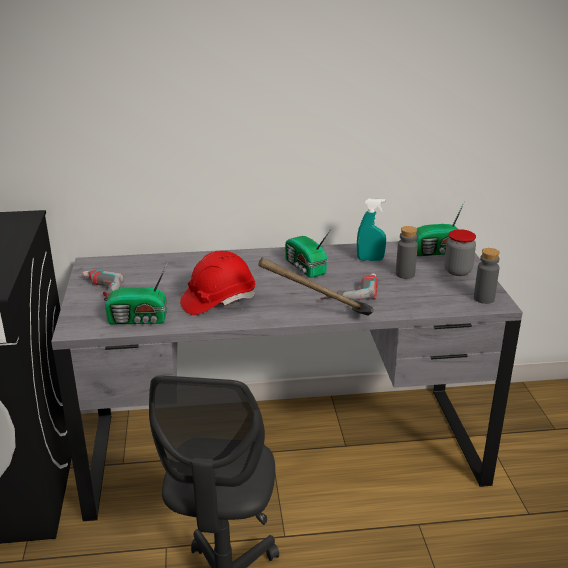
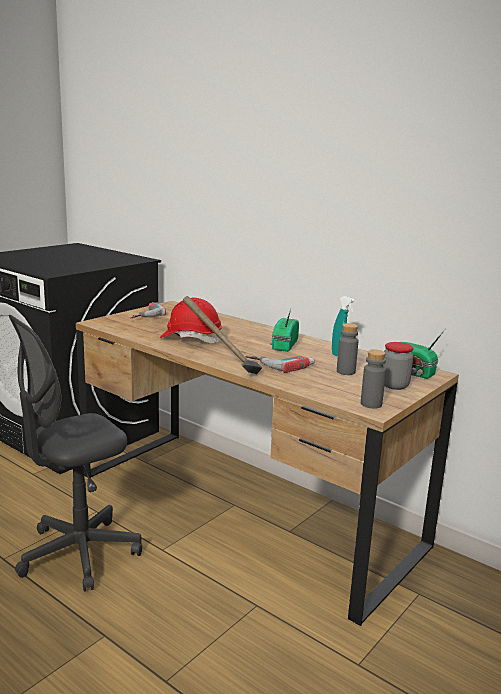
camera: 45 degrees right, 10 degrees down
grey desk [51,241,523,521] -> brown desk [76,301,459,626]
radio [105,264,167,324] -> none

